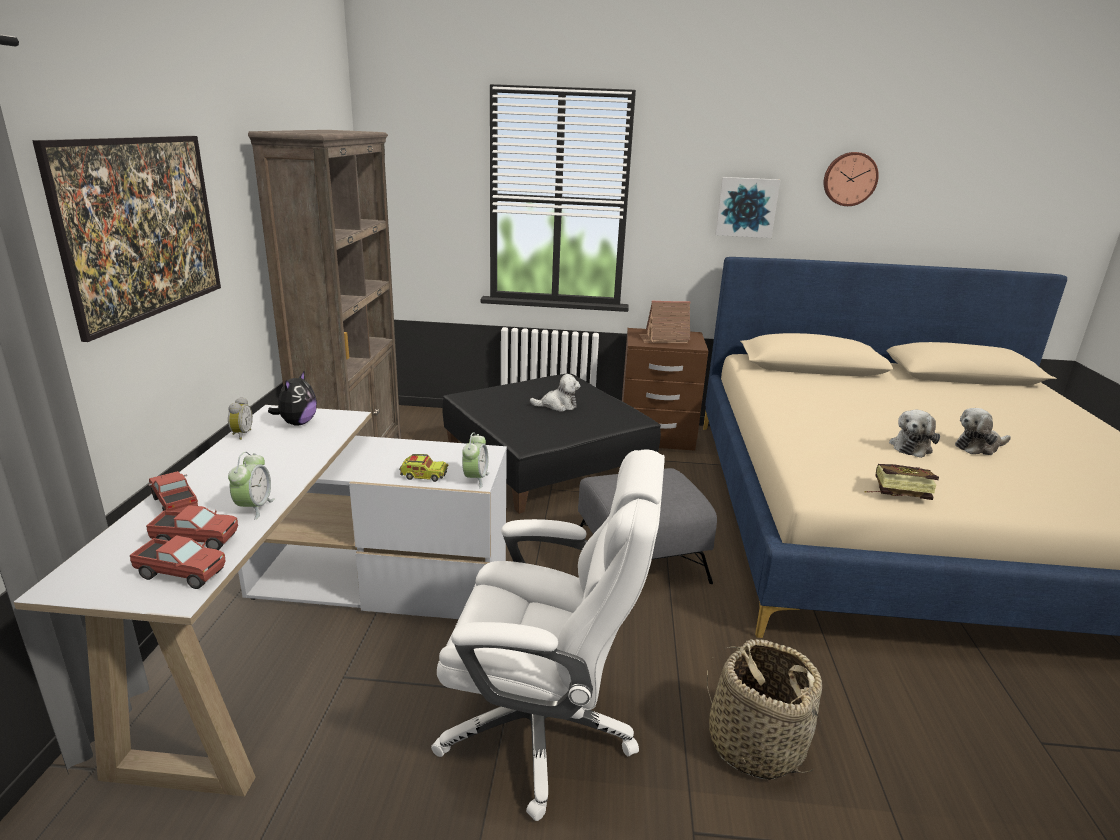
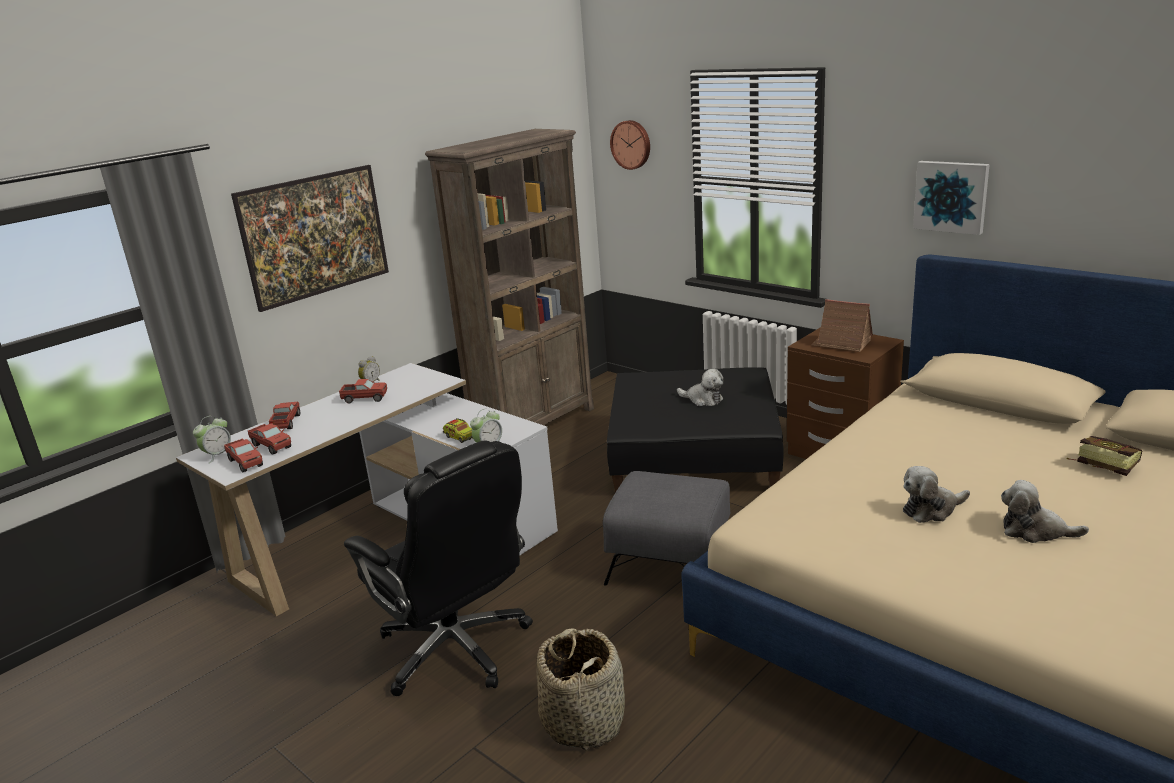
camera: 40 degrees right, 0 degrees up
alarm clock [228,452,274,519] -> alarm clock moved to [193,416,231,463]
plush toy [268,370,317,426] -> none
white office chair [431,449,665,821] -> black office chair [344,440,533,696]
wall clock [824,152,879,206] -> wall clock moved to [610,120,650,170]
book [865,464,939,500] -> book moved to [1067,436,1142,476]
none -> toy truck [339,379,387,403]

